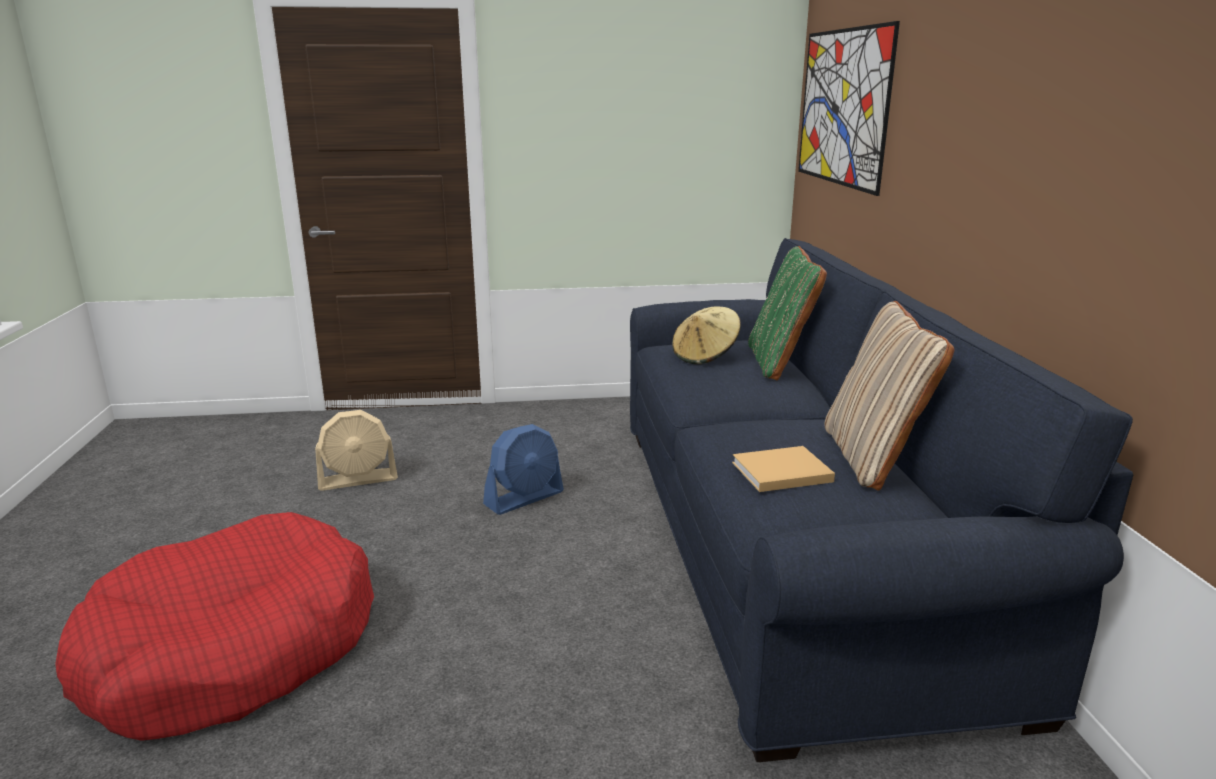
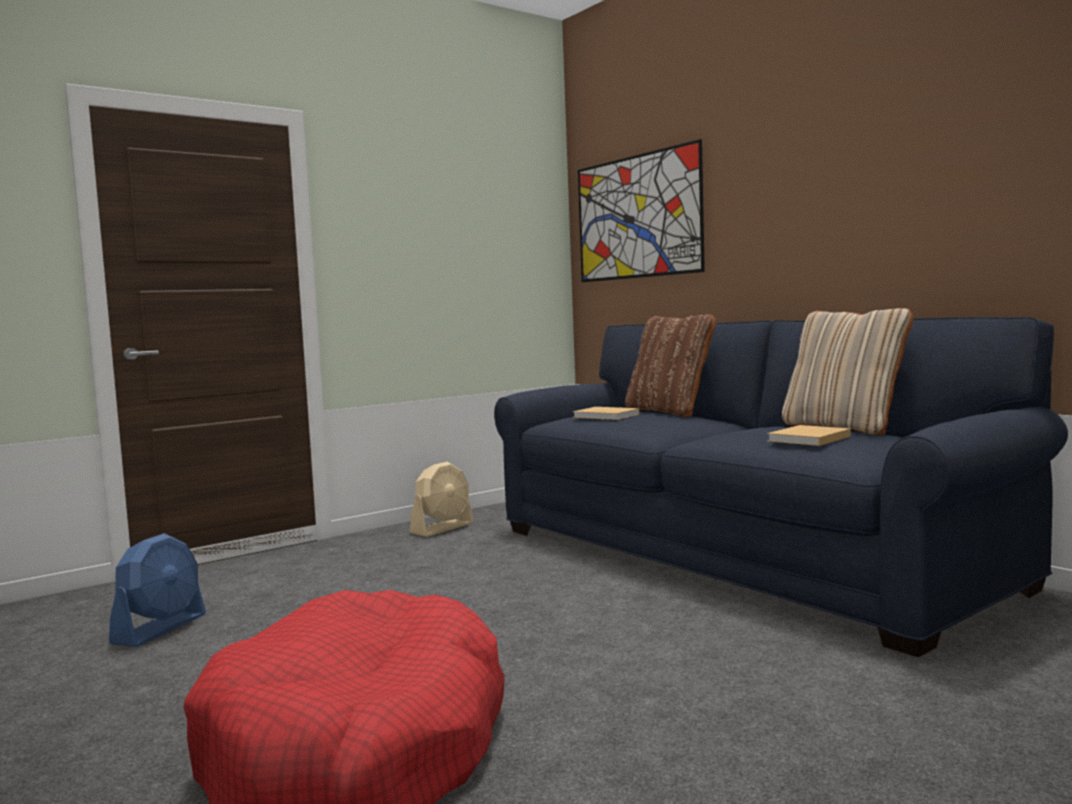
camera: 30 degrees left, 15 degrees down
beige fan [315,410,398,491] -> beige fan moved to [410,462,474,537]
blue fan [483,424,564,515] -> blue fan moved to [109,533,206,647]
beige hat [672,306,741,364] -> beige book [573,407,639,420]
green pillow [748,246,827,380] -> brown pillow [625,314,716,417]

